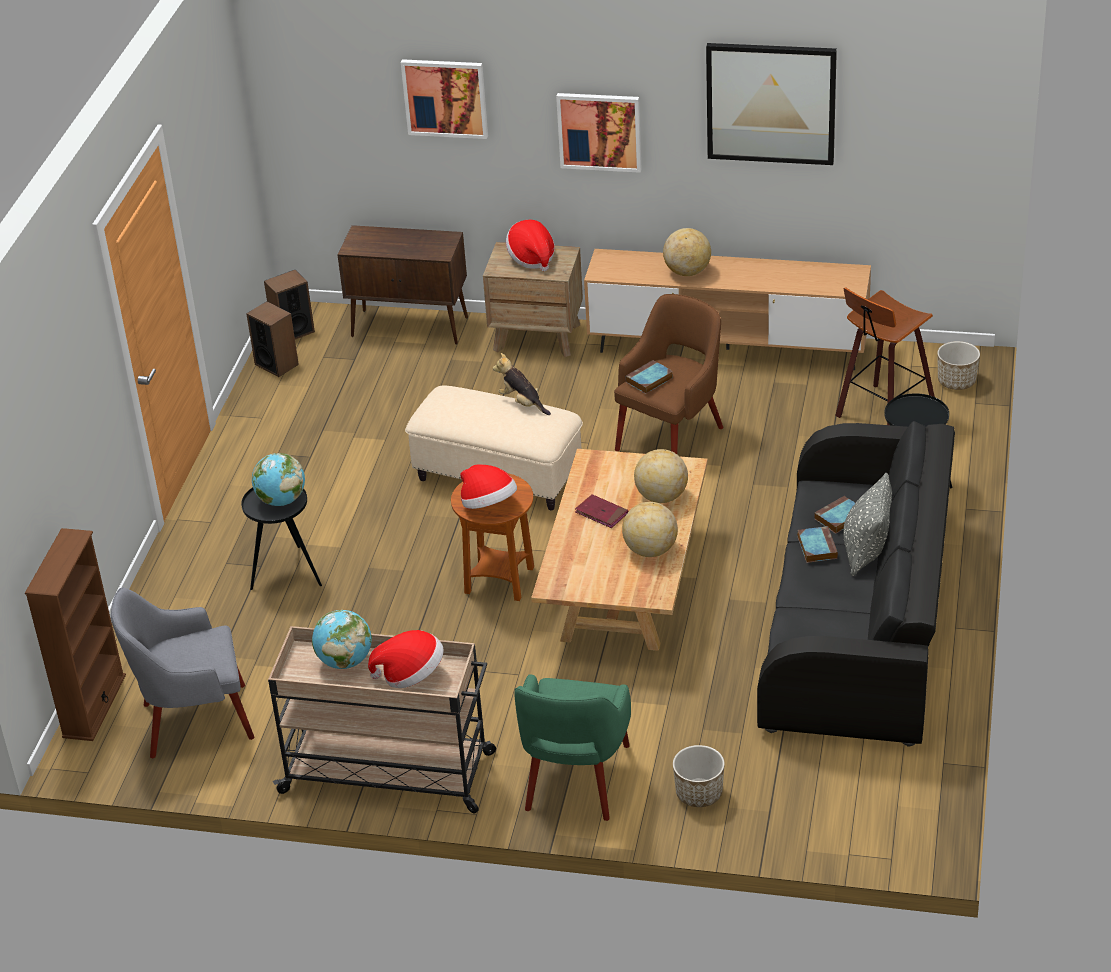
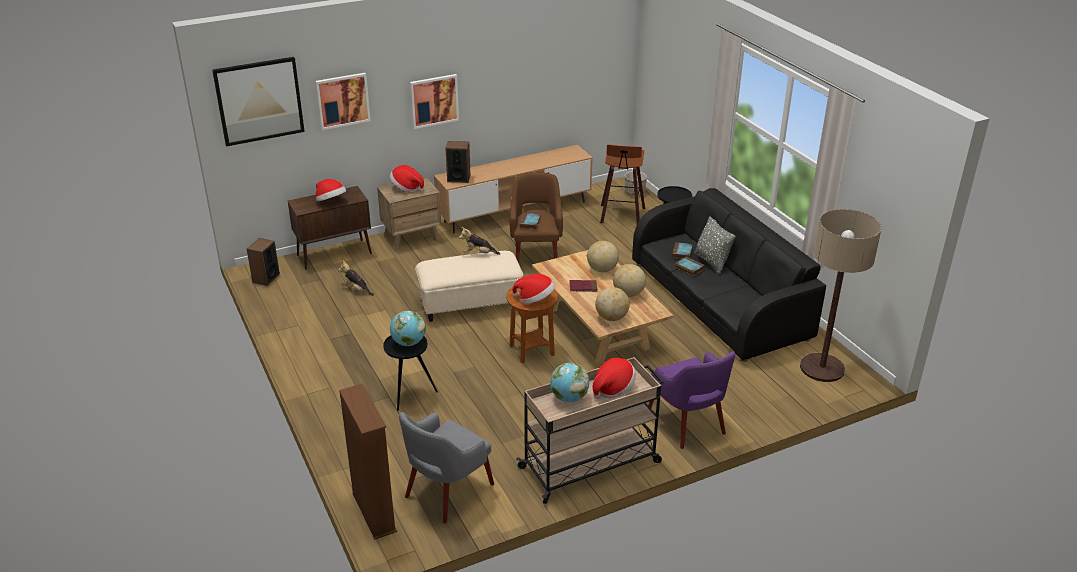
camera: 40 degrees left, 5 degrees down
speaker [246,301,299,377] -> speaker moved to [445,141,471,183]
green armchair [514,674,631,821] -> purple armchair [648,352,735,449]
globe [663,228,711,276] -> globe moved to [595,287,630,321]
planter [673,745,725,807] -> none
picture [706,43,837,165] -> picture moved to [212,57,305,146]
none -> hat [316,179,346,201]
none -> plush toy [338,261,374,296]
none -> floor lamp [800,209,882,382]

